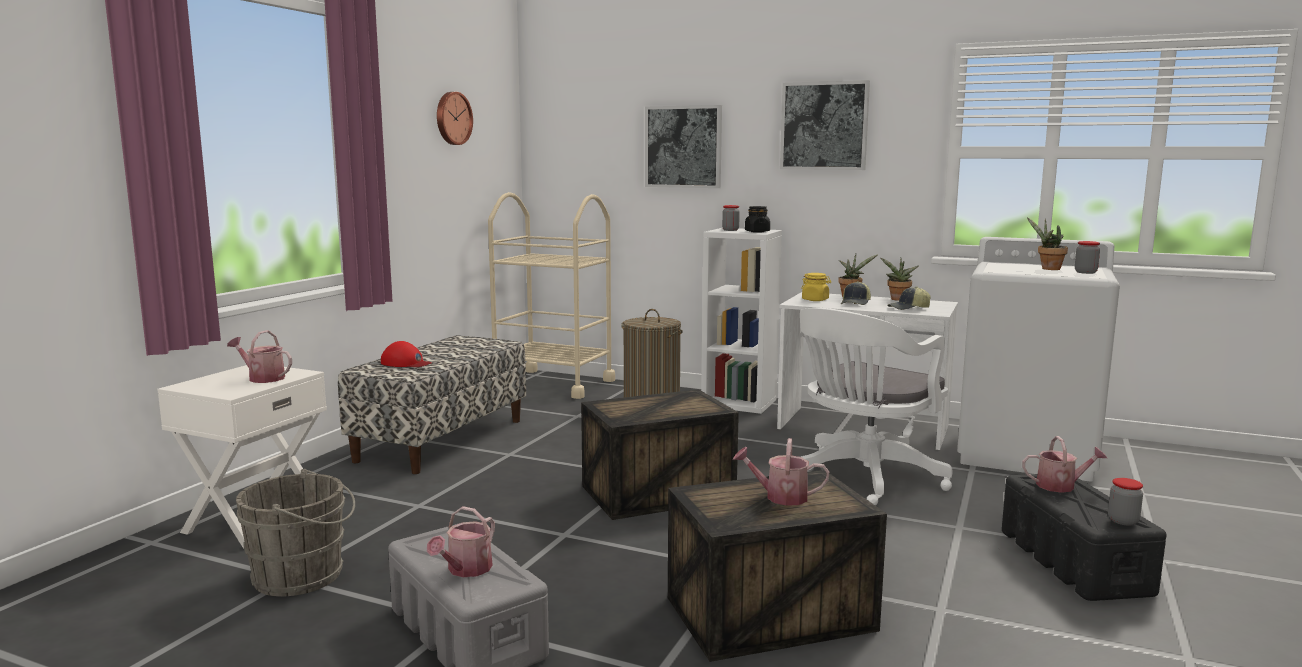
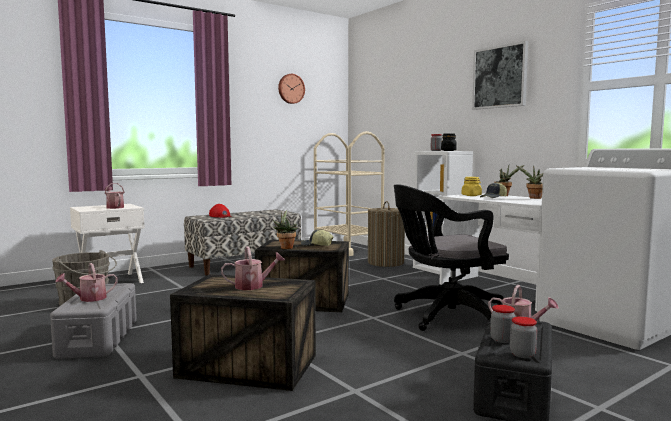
camera: 30 degrees right, 5 degrees down
picture [645,105,722,188] -> none
watering can [733,438,829,506] -> watering can turned 120 degrees clockwise [221,246,285,290]
white office chair [800,308,952,505] -> black office chair [394,184,509,331]
cap [887,287,931,310] -> cap moved to [301,229,333,246]
potted plant [1027,217,1068,270] -> potted plant moved to [272,210,298,249]
jar [1075,241,1100,274] -> jar moved to [490,305,516,343]

